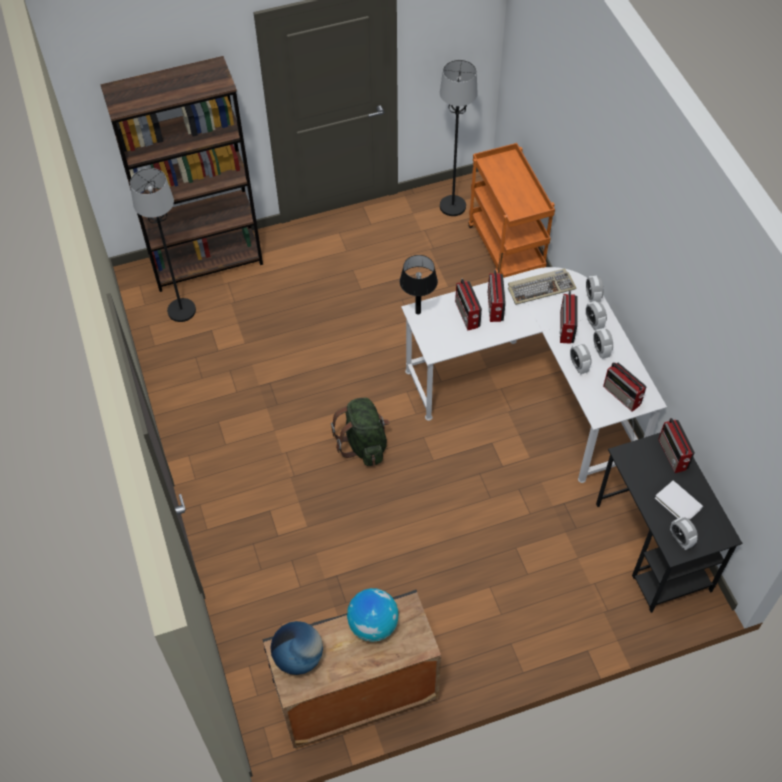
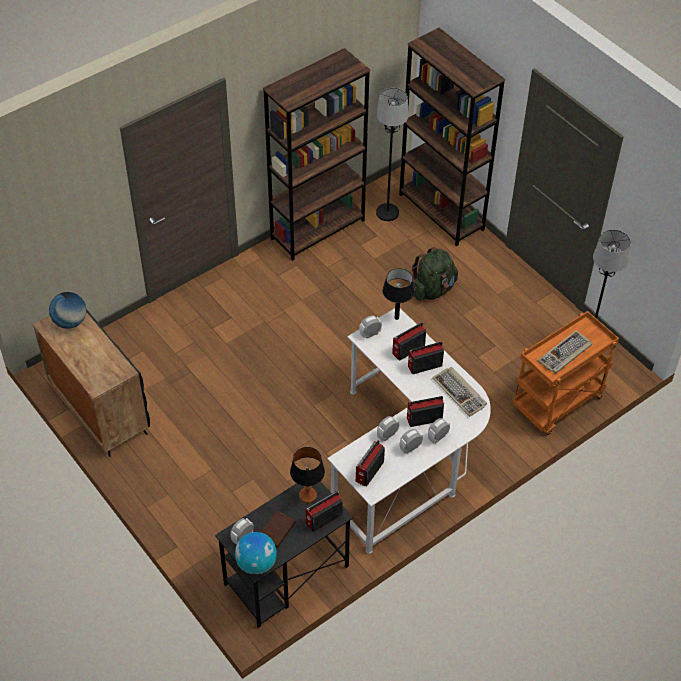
camera: 70 degrees right, 5 degrees down
green backpack [331,398,389,466] -> green backpack moved to [412,247,458,300]
globe [347,588,399,642] -> globe moved to [235,532,277,574]
alarm clock [586,276,603,302] -> alarm clock moved to [359,315,382,338]
white book [655,480,703,520] -> brown book [261,511,296,548]
none -> brown bookcase [263,48,370,261]
none -> table lamp [290,447,325,503]
none -> keyboard [538,330,592,373]

